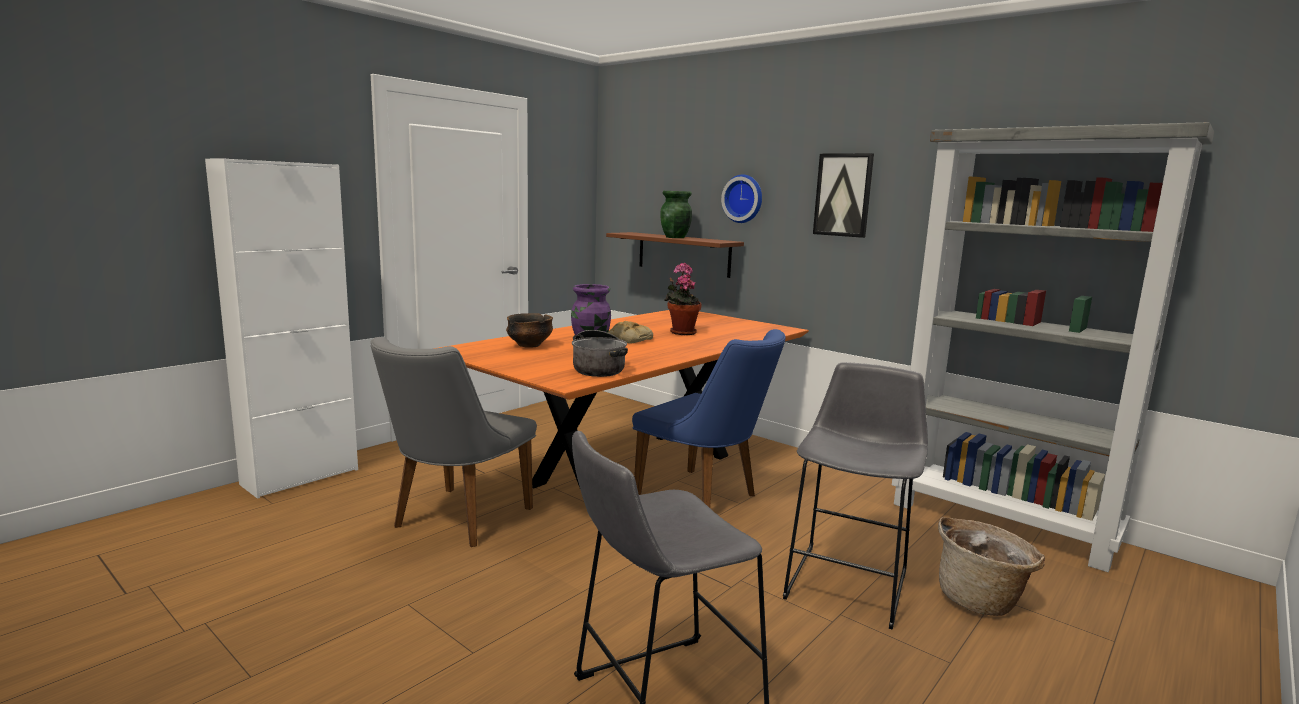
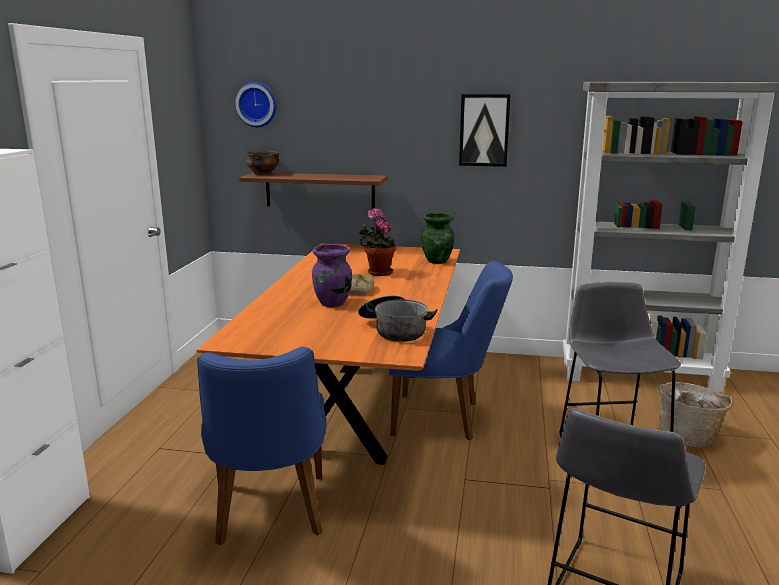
camera: 30 degrees left, 5 degrees up
grey chair [371,337,537,547] -> blue chair [197,347,327,545]
bowl [506,313,553,348] -> bowl moved to [246,151,279,175]
green vase [660,191,692,238] -> green vase moved to [422,213,454,264]
wall clock [721,174,762,223] -> wall clock moved to [235,82,277,127]

